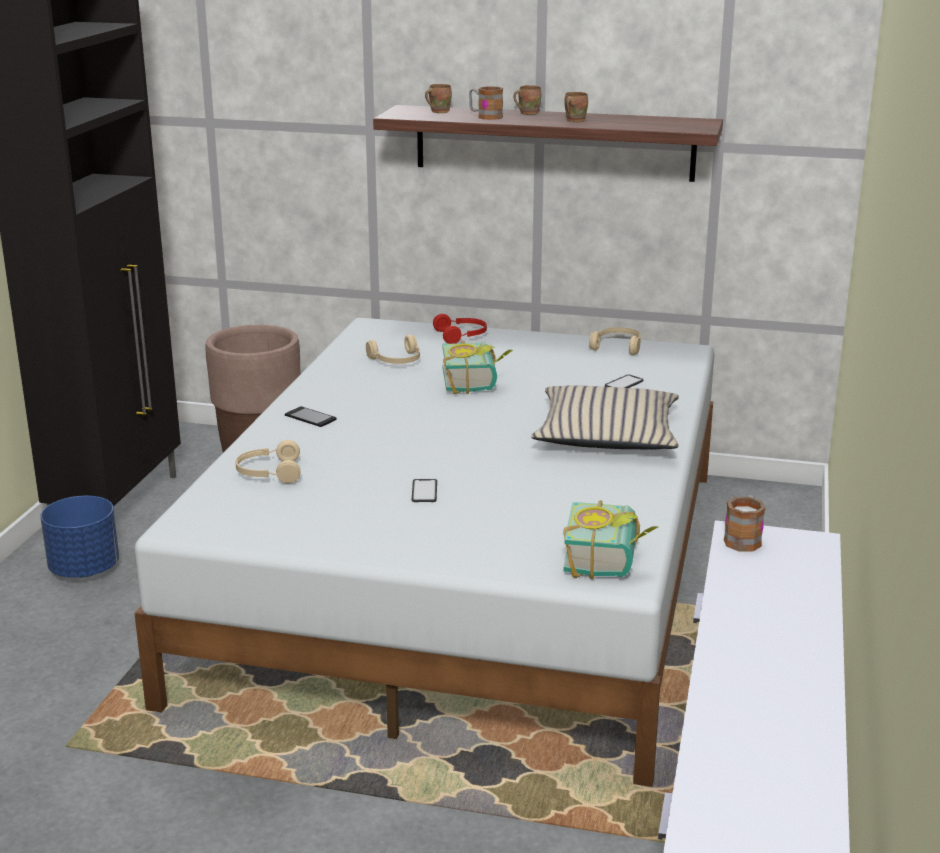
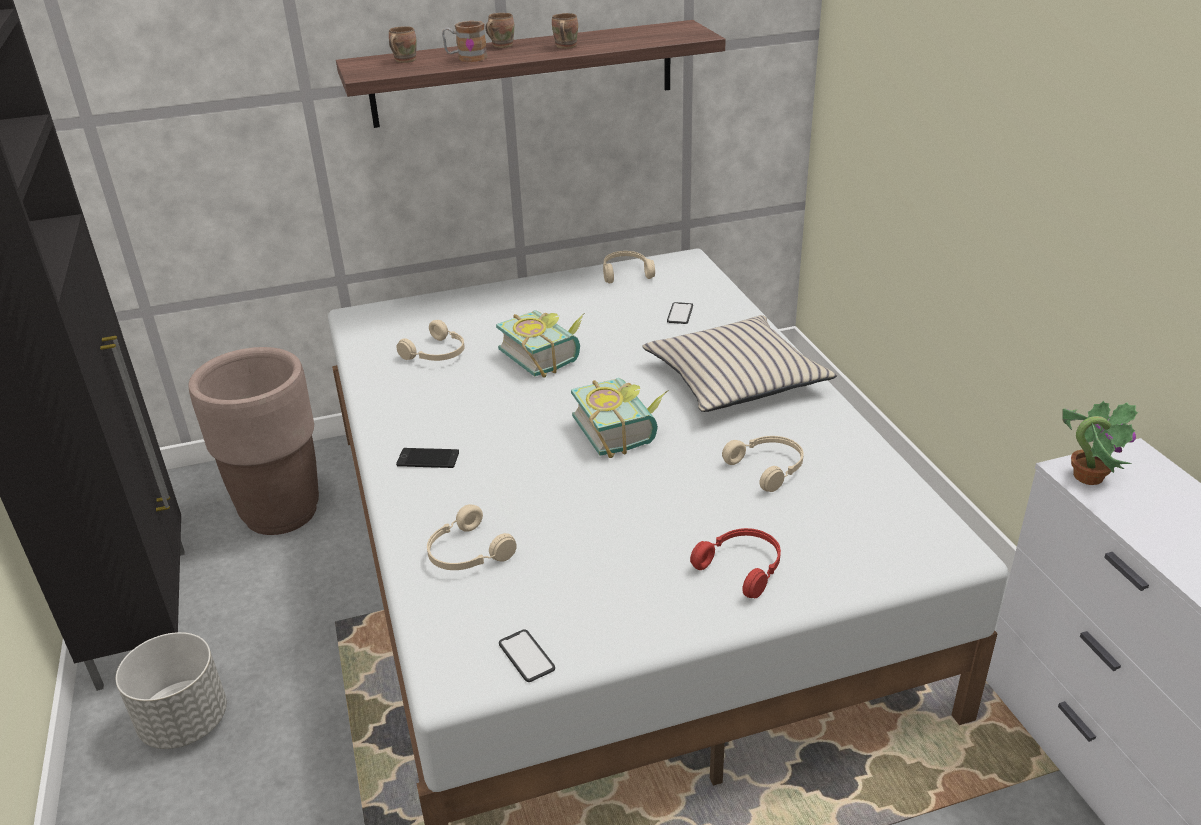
camera: 30 degrees left, 10 degrees up
blue planter [40,496,119,578] -> grey planter [116,632,227,749]
phone [412,479,437,502] -> phone moved to [499,629,555,682]
red headphones [433,314,487,344] -> red headphones moved to [690,528,781,598]
book [563,500,658,579] -> book moved to [571,378,669,458]
mug [724,495,765,551] -> potted plant [1062,401,1139,485]
none -> beige headphones [722,436,804,492]

